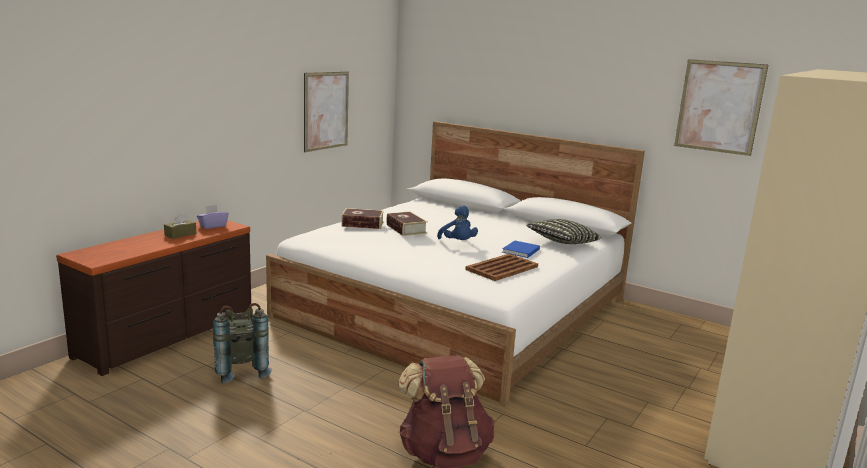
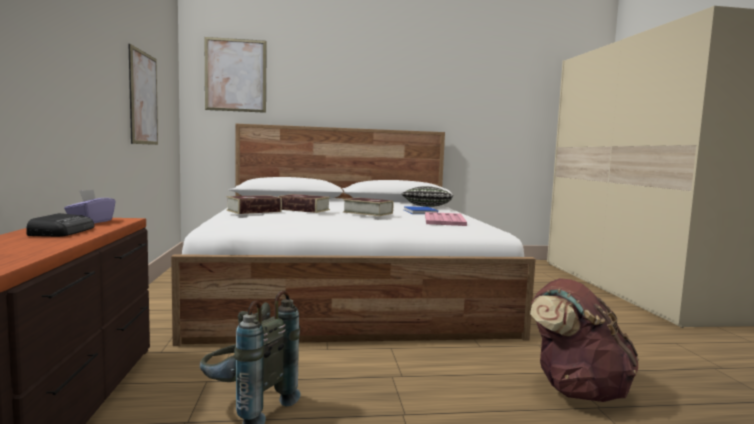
camera: 40 degrees left, 10 degrees down
brown tissue box [164,213,196,239] -> radio [26,213,94,237]
blue plush toy [437,205,478,240] -> book [343,198,393,216]
brown tray [465,254,538,281] -> pink tray [425,212,467,226]
picture [674,59,768,156] -> picture moved to [204,37,267,113]

